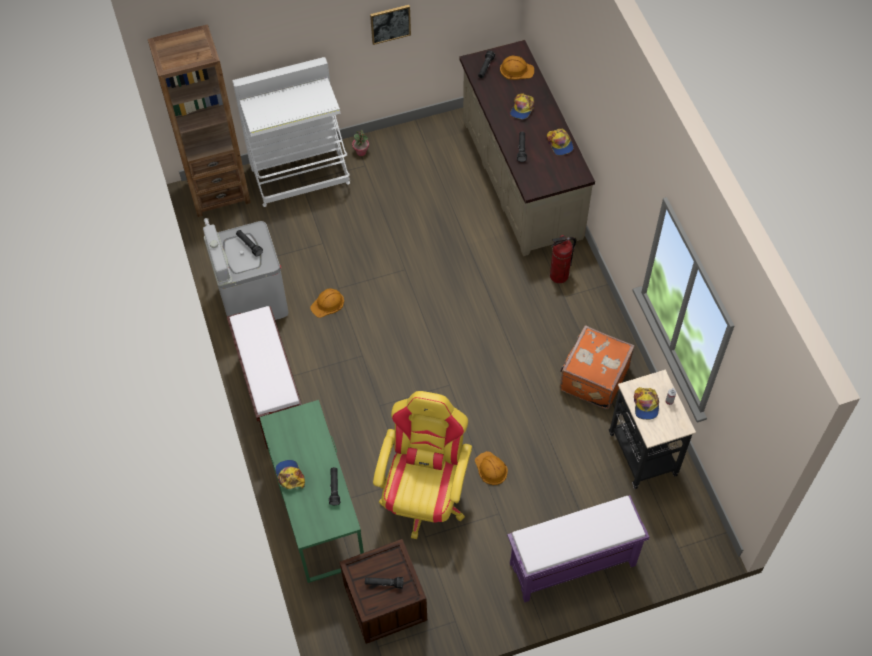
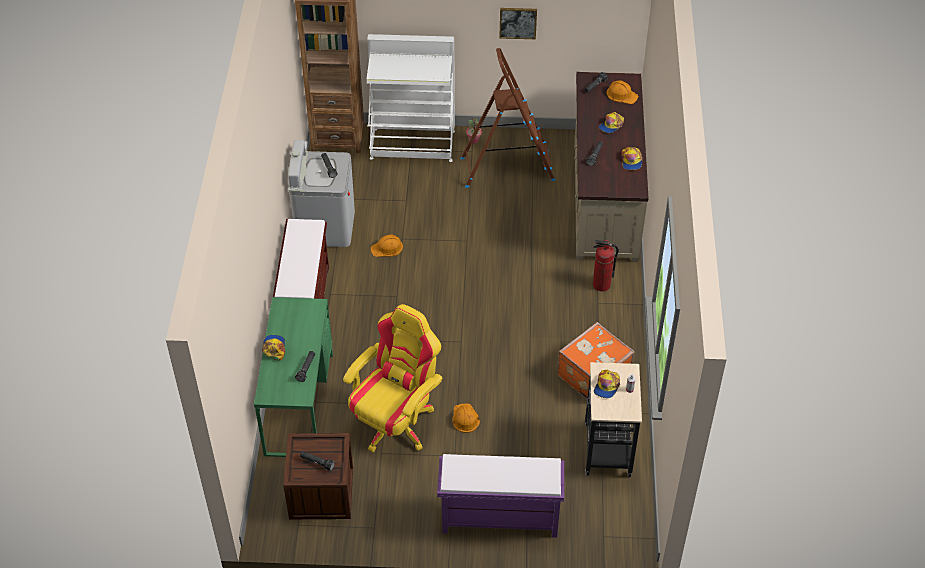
camera: 20 degrees right, 10 degrees down
none -> brown step ladder [461,48,555,188]

